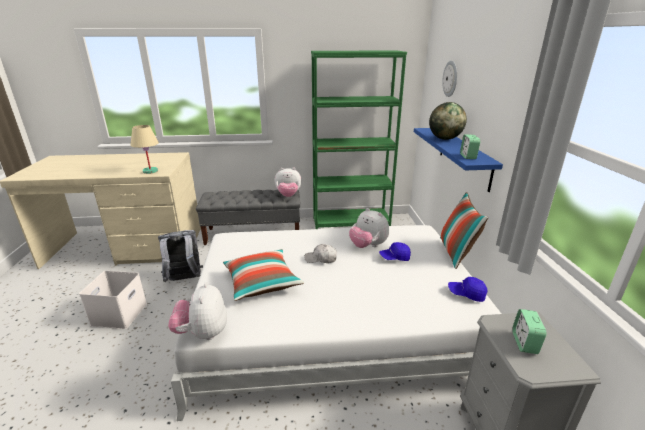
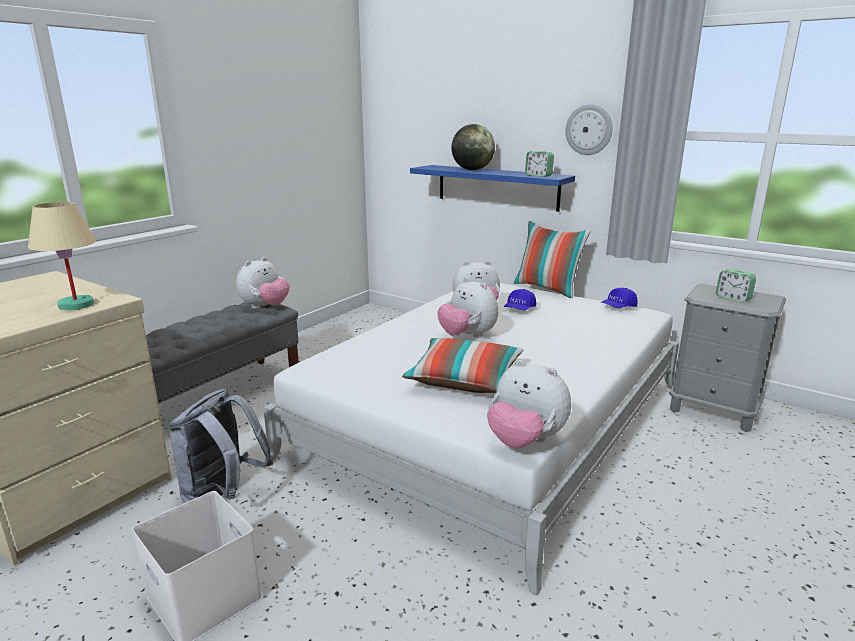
camera: 50 degrees left, 5 degrees down
white cap [305,244,337,263] -> plush toy [438,278,498,338]
green bookcase [311,51,407,229] -> none
wall clock [442,61,457,97] -> wall clock moved to [565,104,613,155]

